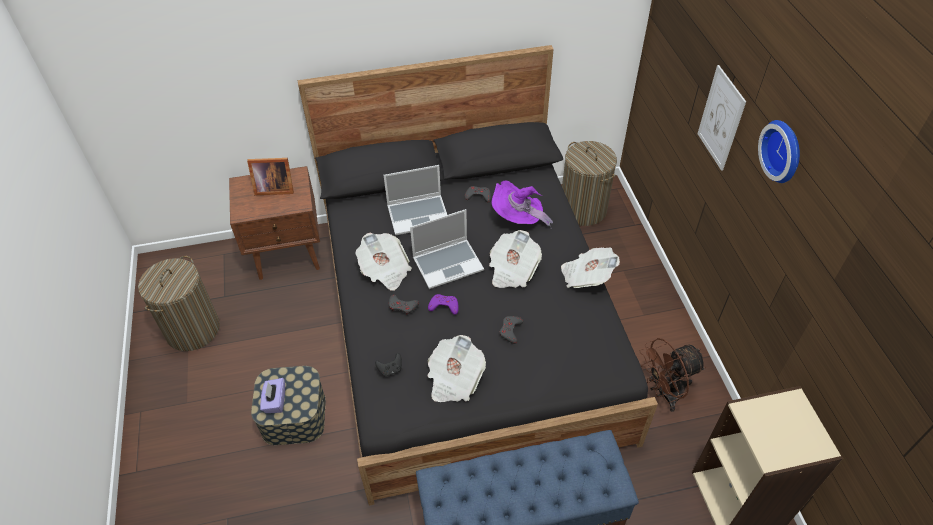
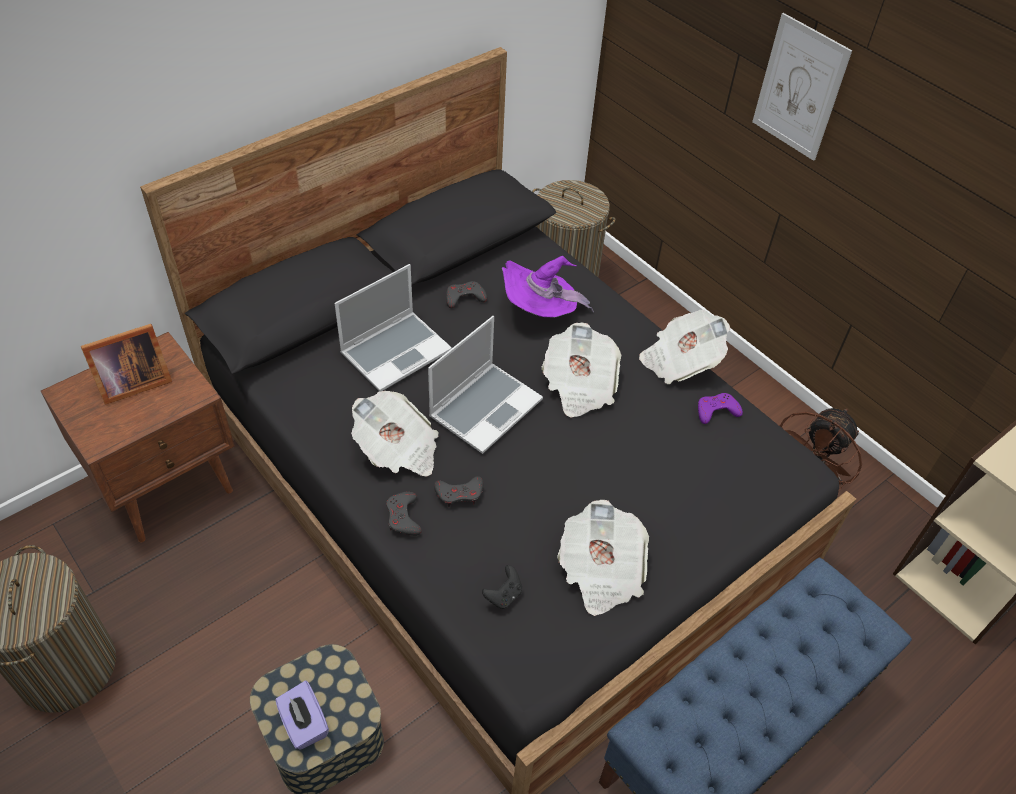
camera: 30 degrees left, 0 degrees up
purple game controller [428,294,459,315] -> purple game controller moved to [698,393,743,424]
grey game controller [500,316,523,344] -> grey game controller moved to [386,491,422,536]
wall clock [758,120,800,183] -> none

